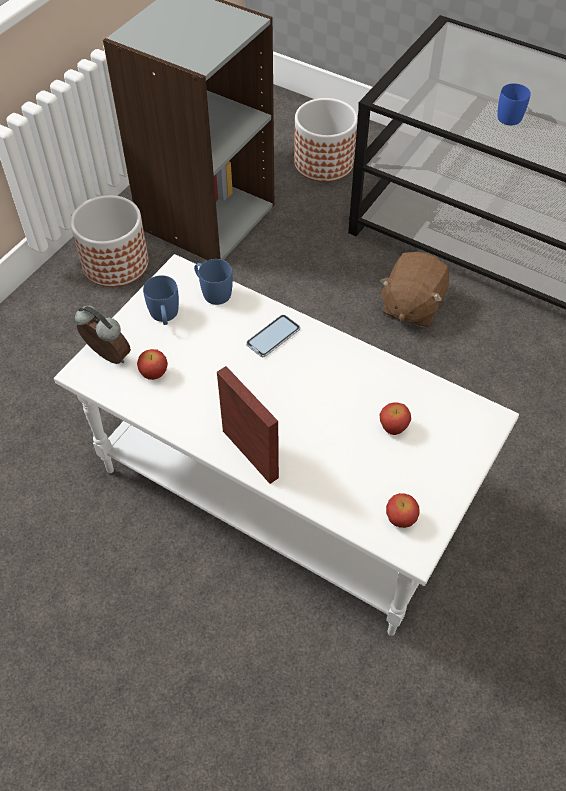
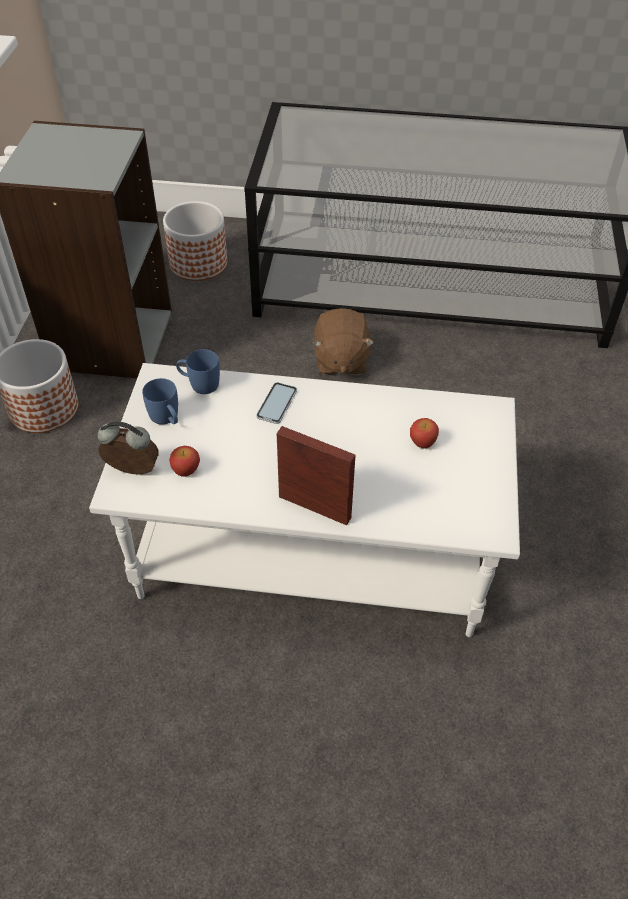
camera: 25 degrees left, 5 degrees down
apple [386,493,420,528] -> none
blue mug [497,83,531,125] -> none

